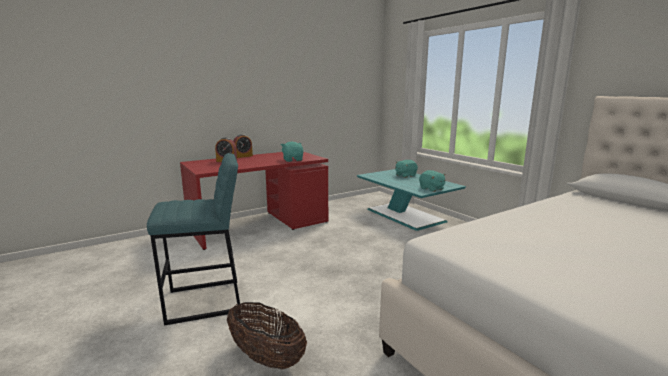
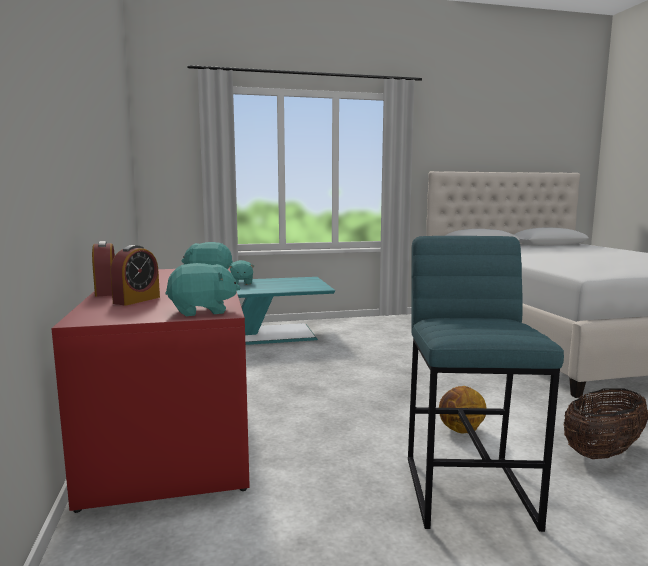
camera: 70 degrees left, 5 degrees down
turquoise plush toy [419,170,446,192] -> turquoise plush toy moved to [165,263,240,316]
none -> basketball [439,386,487,433]

